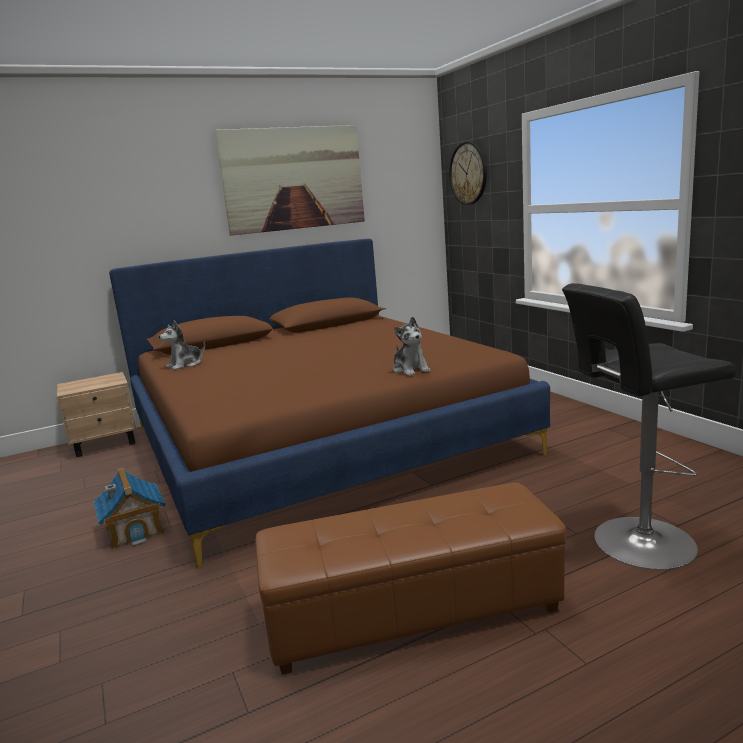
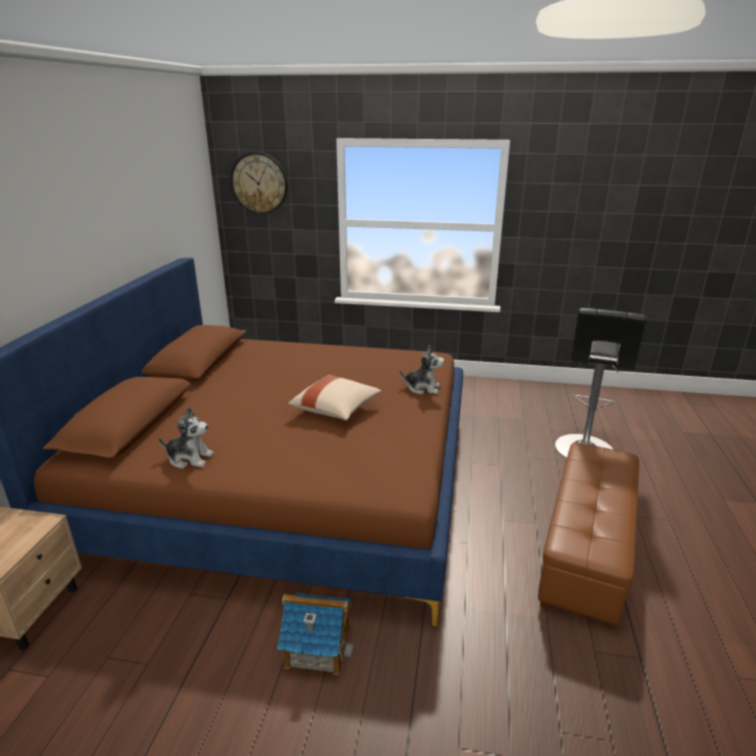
camera: 55 degrees left, 10 degrees up
plush toy [159,320,205,370] -> plush toy turned 75 degrees counterclockwise [158,407,214,469]
picture [214,125,365,236] -> none
none -> beige pillow [288,375,381,420]

